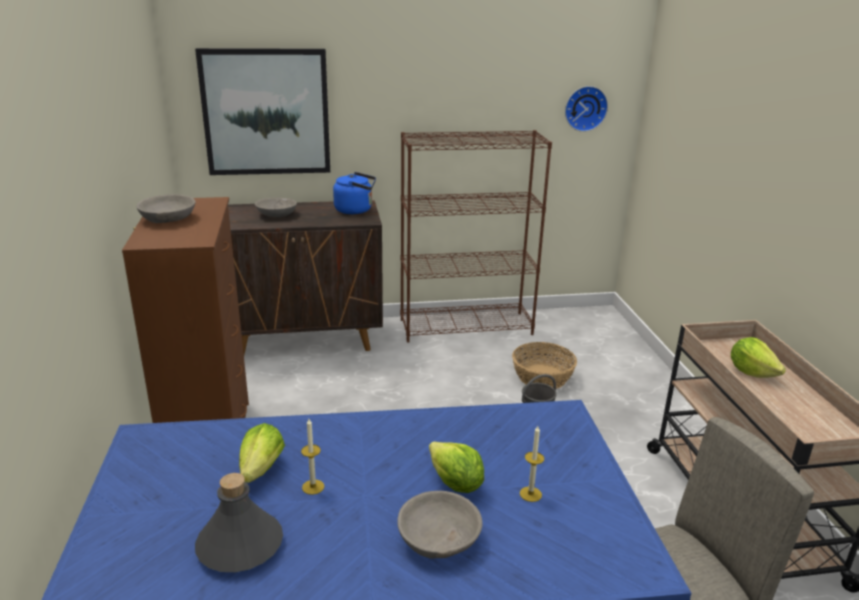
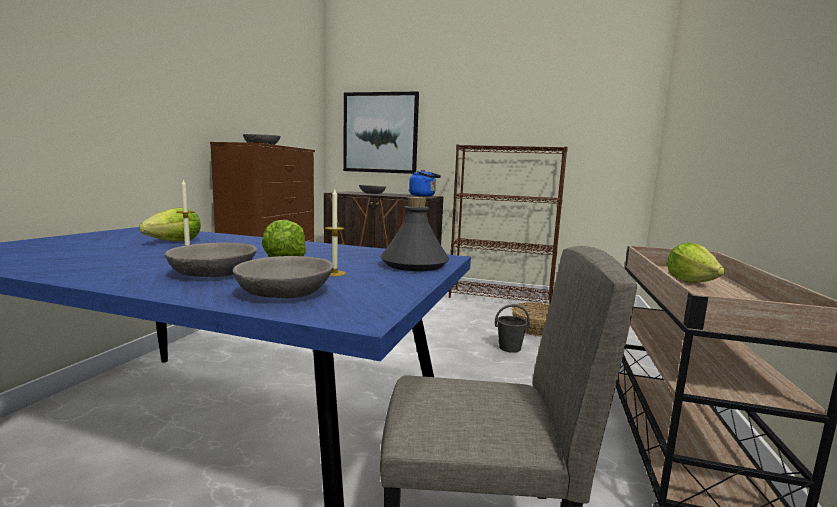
camera: 25 degrees right, 15 degrees down
grey bottle [195,473,283,572] -> grey bottle moved to [380,197,449,271]
wall clock [565,86,608,132] -> none
none -> grey bowl [233,256,334,298]

